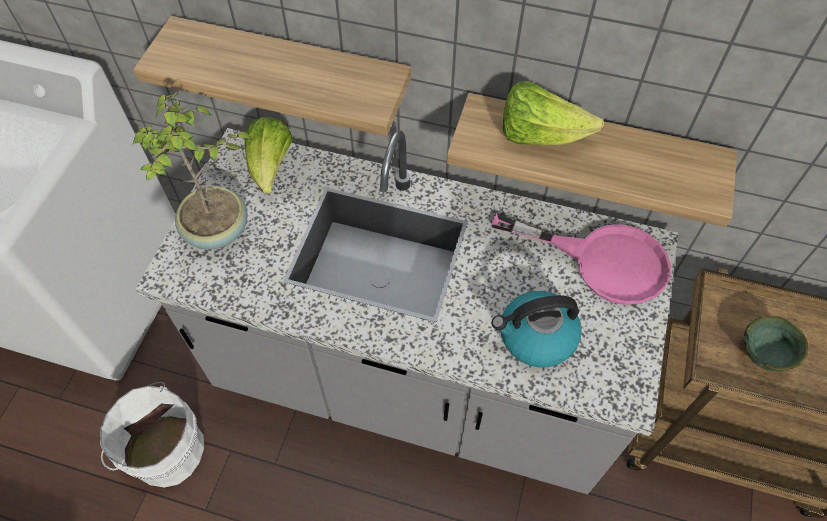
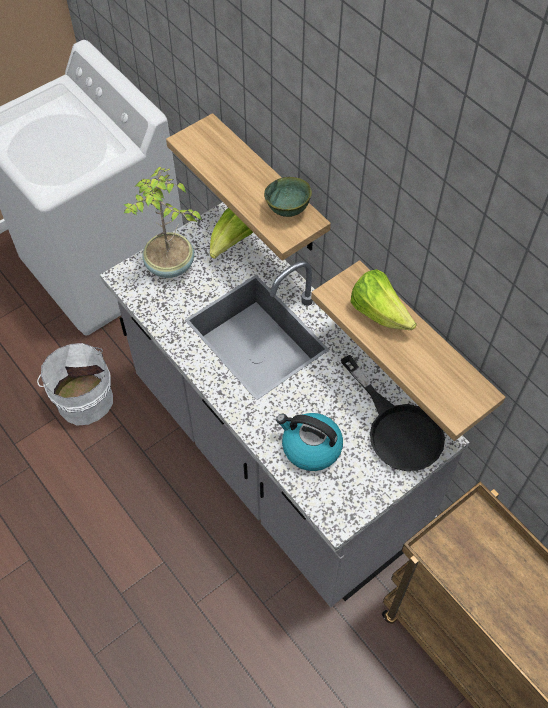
camera: 35 degrees right, 0 degrees up
pink frying pan [492,213,671,305] -> black frying pan [341,355,445,471]
green bowl [744,316,808,372] -> green bowl moved to [264,177,312,217]

